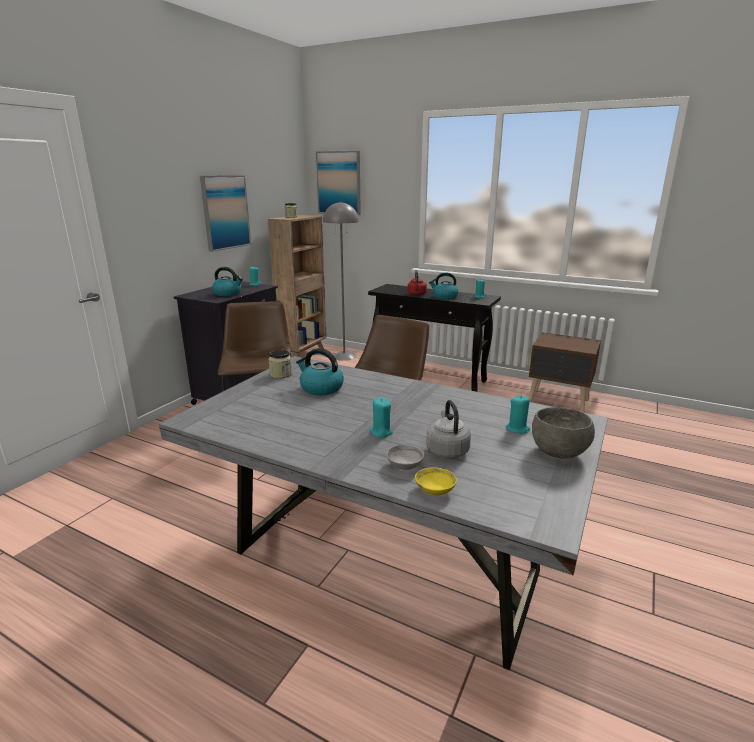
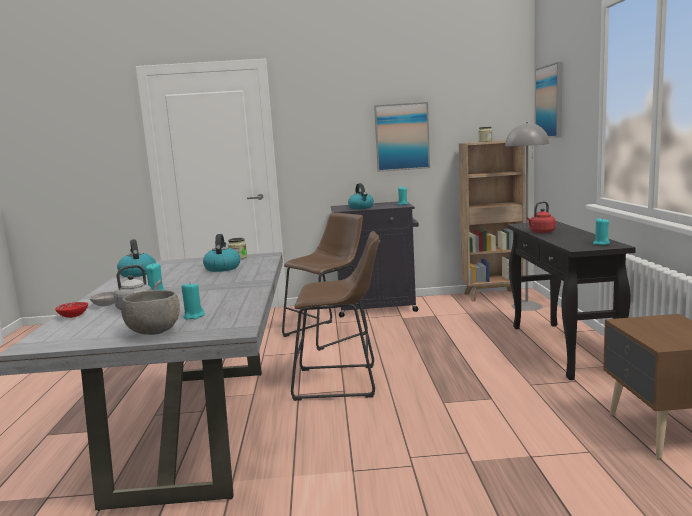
camera: 60 degrees right, 10 degrees down
yellow bowl [415,467,457,495] -> red bowl [55,302,88,318]
kettle [429,273,458,299] -> kettle moved to [117,239,156,277]

